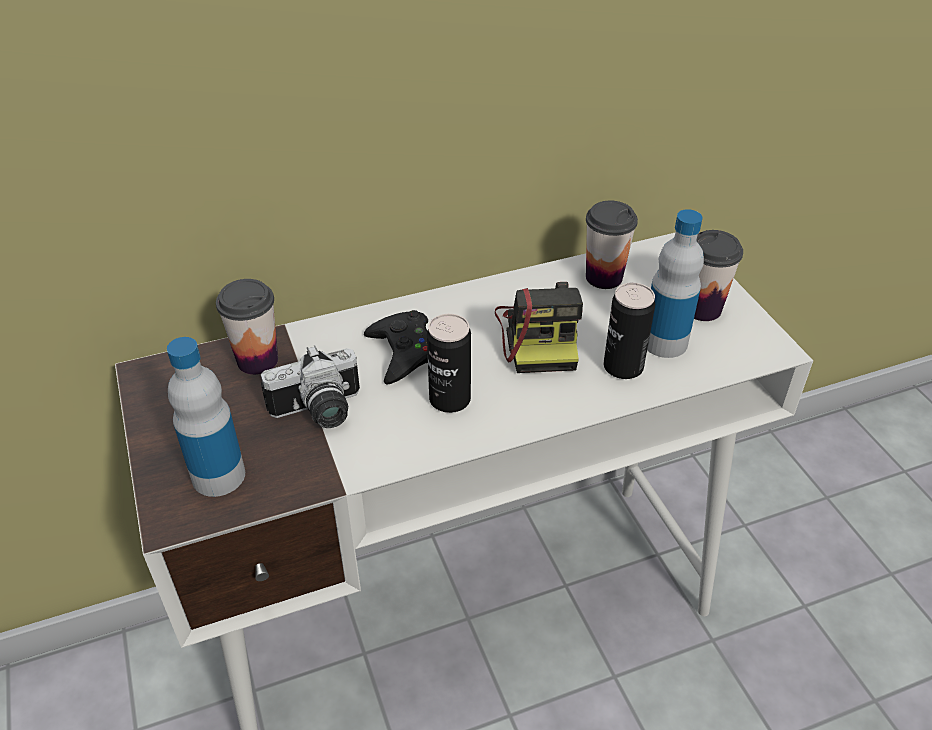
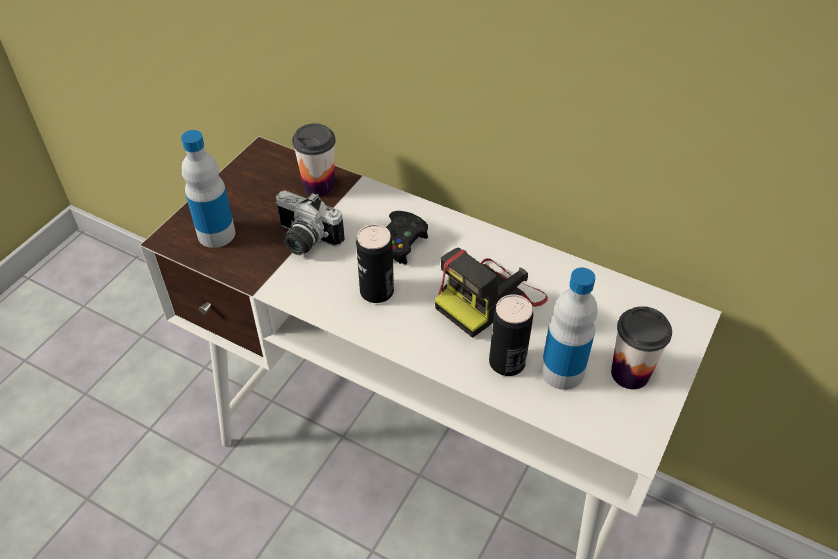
camera: 50 degrees right, 5 degrees up
cup [586,201,638,289] -> none

